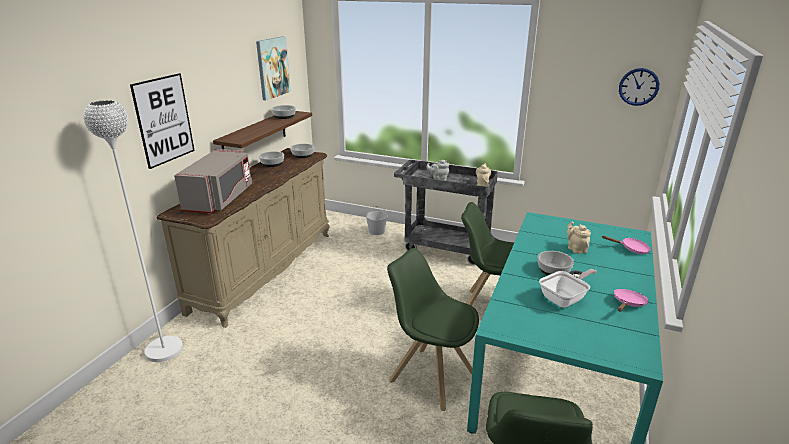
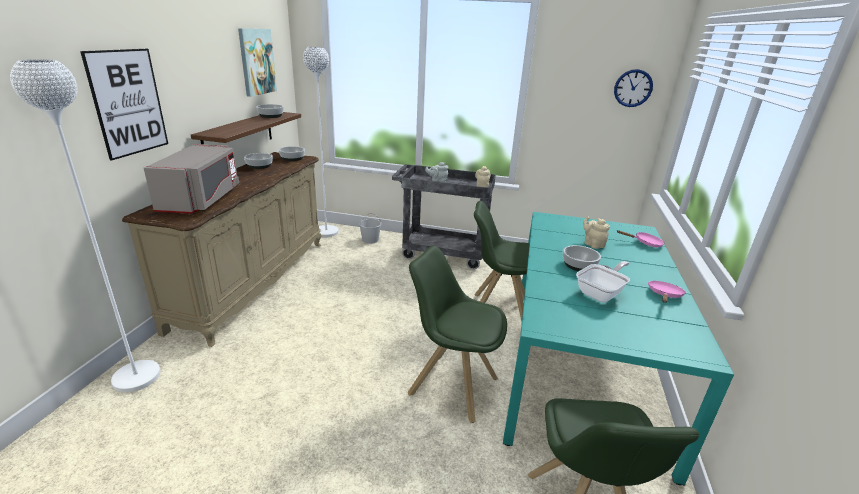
camera: 10 degrees left, 0 degrees up
none -> white floor lamp [303,47,339,237]

